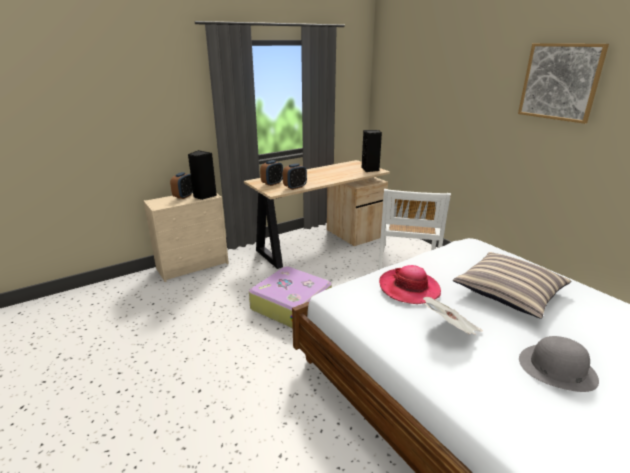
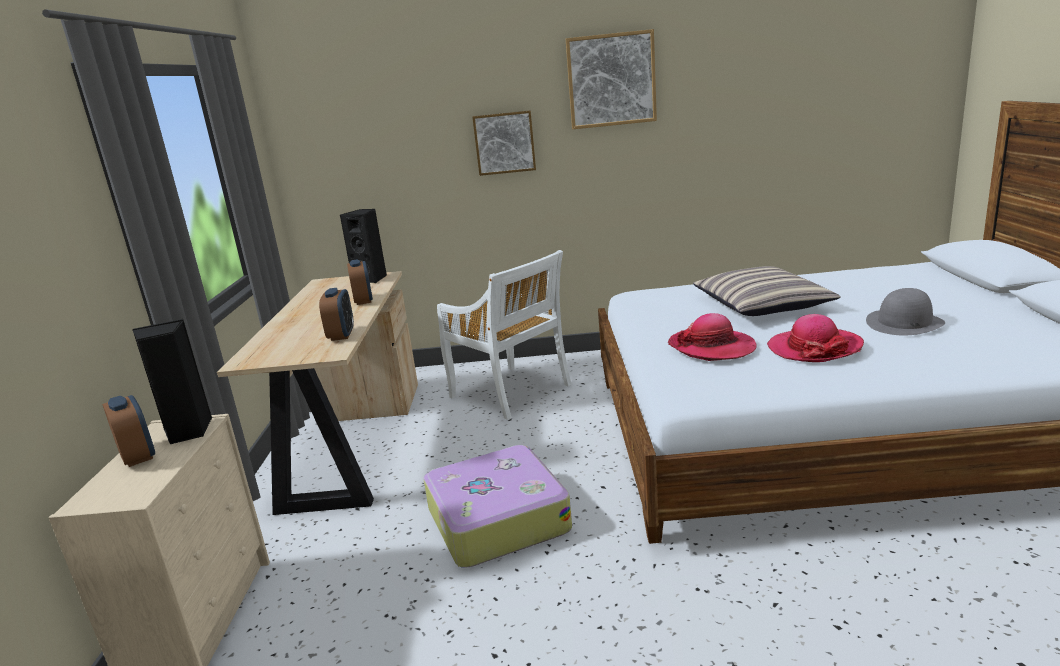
camera: 55 degrees left, 5 degrees down
alarm clock [260,160,283,186] -> alarm clock moved to [347,259,373,305]
newspaper [423,297,483,335] -> hat [767,314,864,362]
none -> picture [472,110,536,176]

